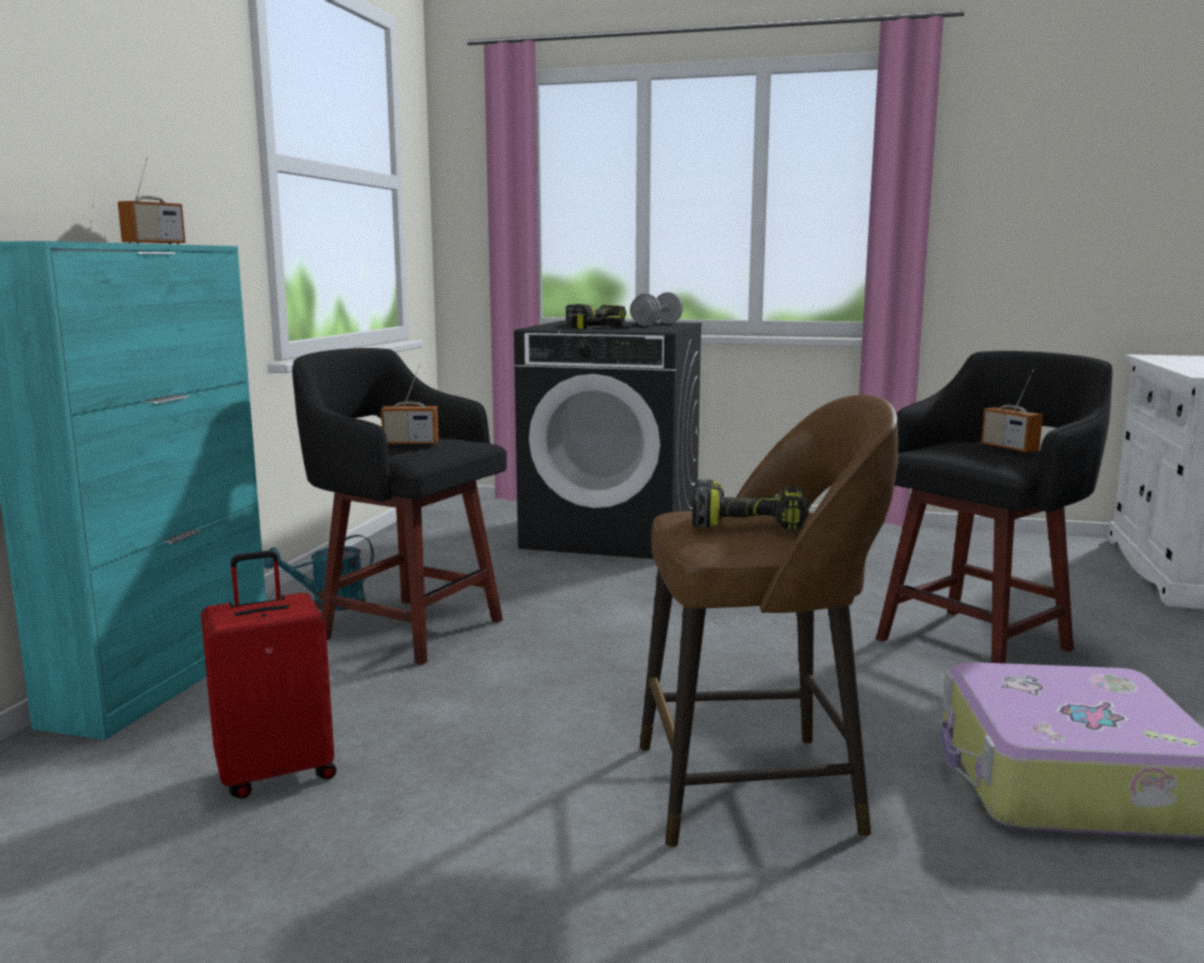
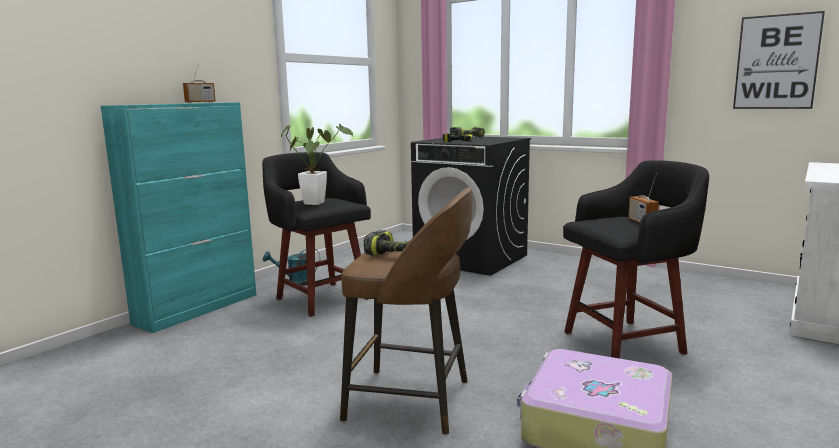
camera: 20 degrees right, 0 degrees up
red suitcase [201,550,337,799] -> none
radio [381,365,439,445] -> potted plant [281,124,353,205]
grey dumbbell [630,292,683,326] -> none
none -> picture [733,11,825,109]

